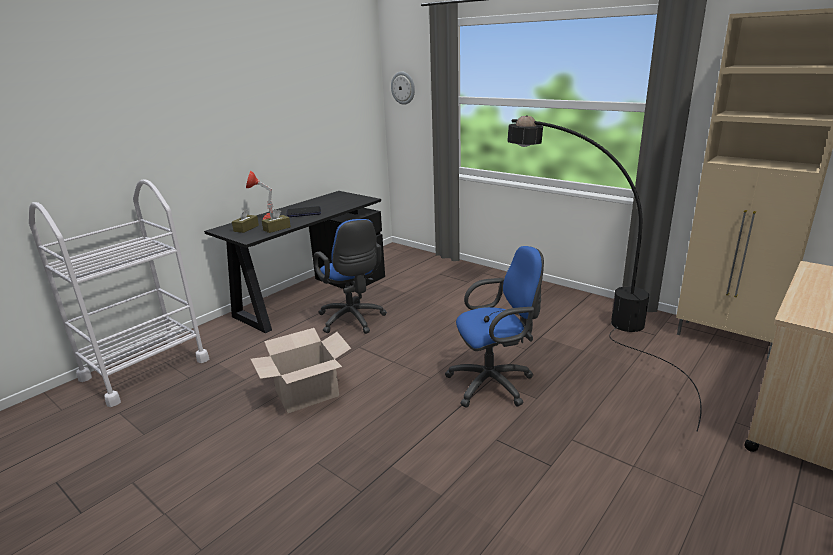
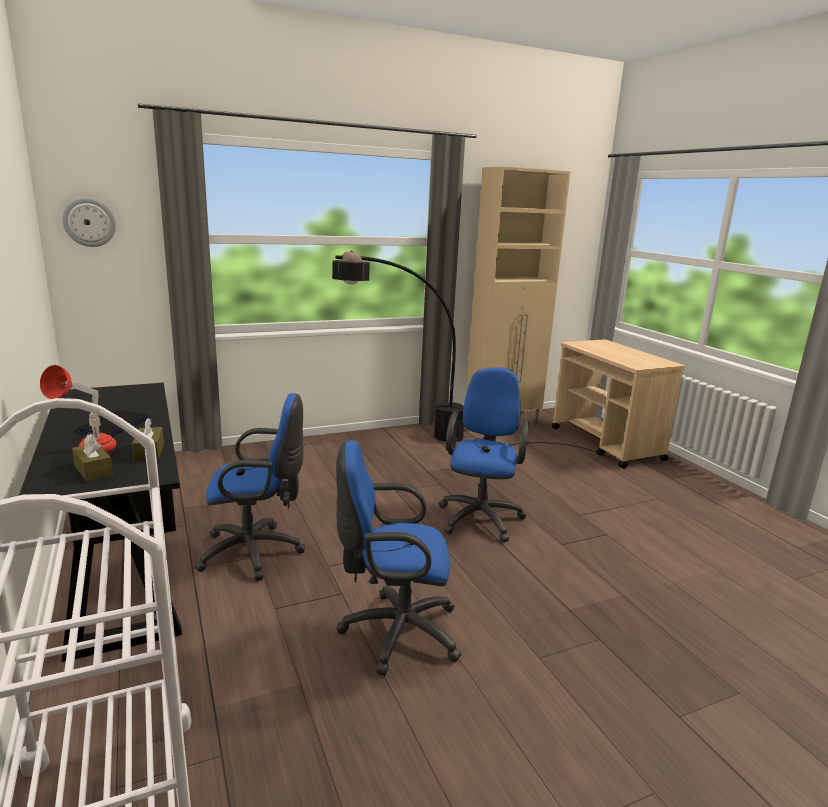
camera: 65 degrees left, 5 degrees down
cardboard box [251,328,351,413] -> blue office chair [336,440,462,676]

